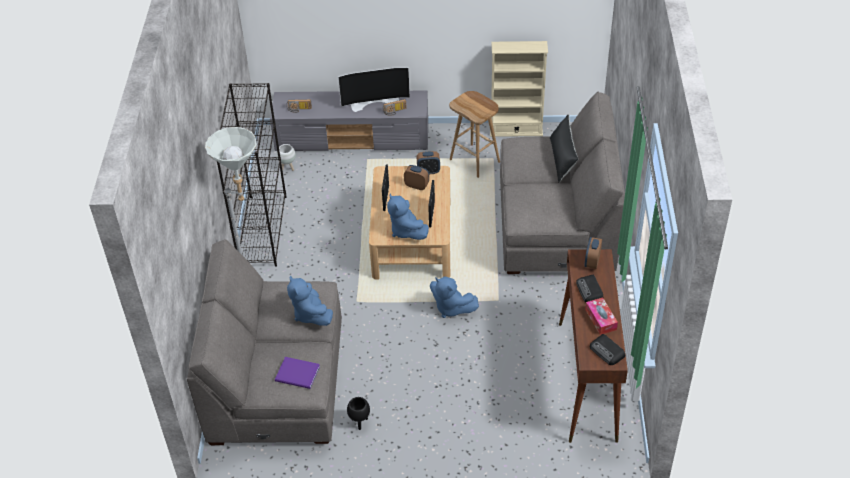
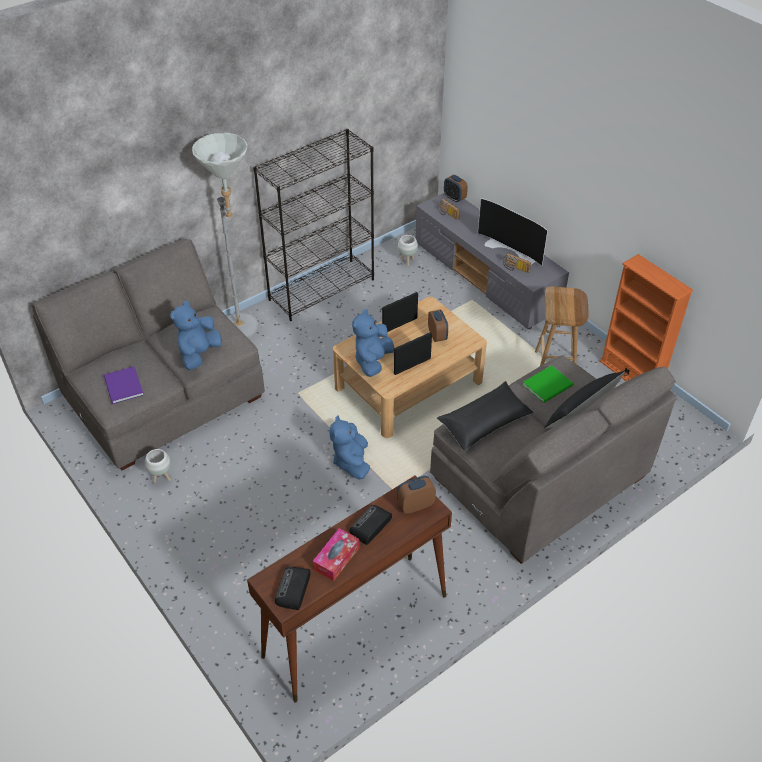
camera: 50 degrees right, 0 degrees up
black planter [347,397,370,430] -> white planter [145,449,171,483]
alarm clock [417,151,440,174] -> alarm clock moved to [444,175,468,203]
beige bookcase [490,41,548,137] -> orange bookcase [600,254,693,381]
none -> black pillow [437,381,534,451]
none -> green book [523,365,573,403]

